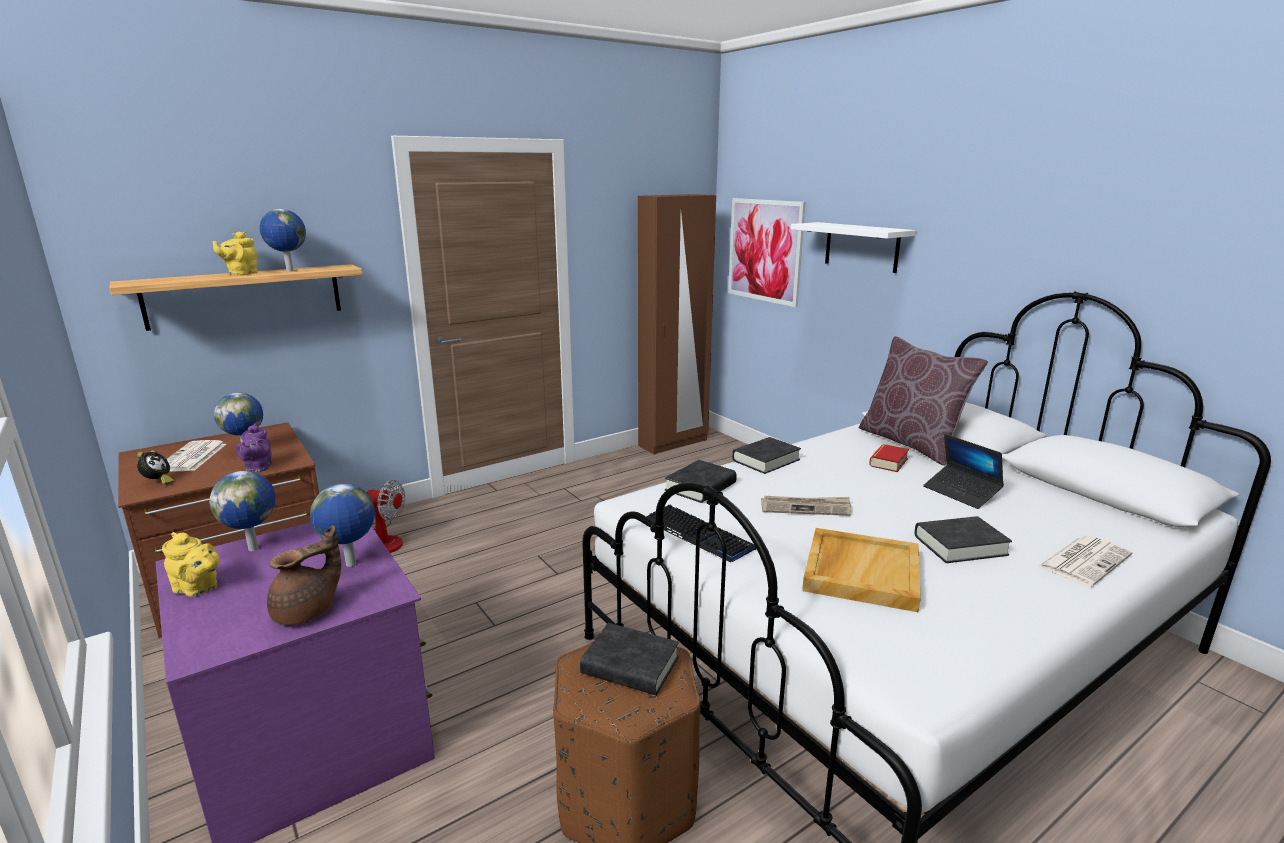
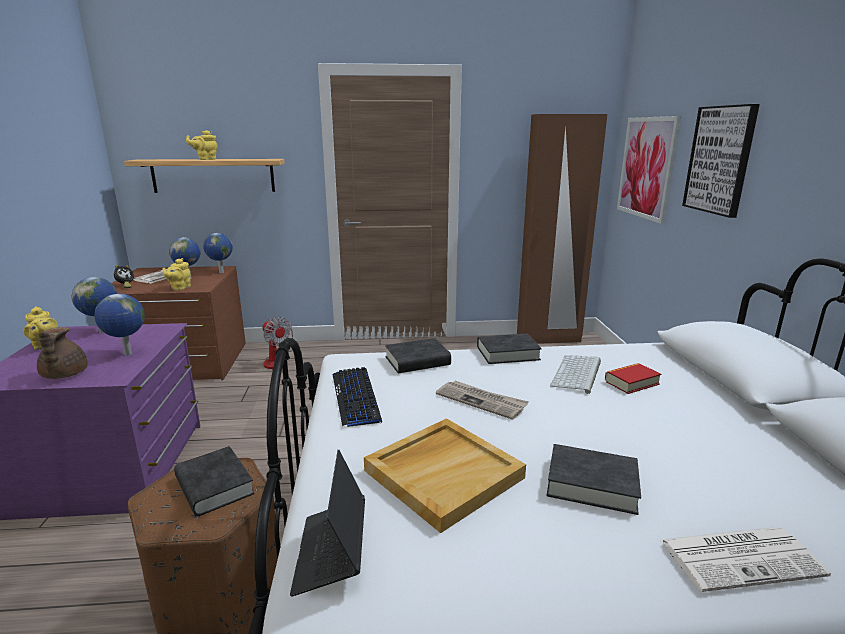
camera: 30 degrees right, 0 degrees up
purple teapot [236,423,272,472] -> yellow teapot [162,258,191,290]
globe [260,209,306,272] -> globe moved to [203,233,233,273]
brown teapot [267,525,341,625] -> brown teapot turned 90 degrees clockwise [37,327,87,379]
white shelf [791,222,916,273] -> picture [682,104,760,218]
brown pillow [859,336,988,466] -> none
laptop [923,434,1004,509] -> laptop moved to [290,450,365,597]
none -> keyboard [550,355,601,394]

